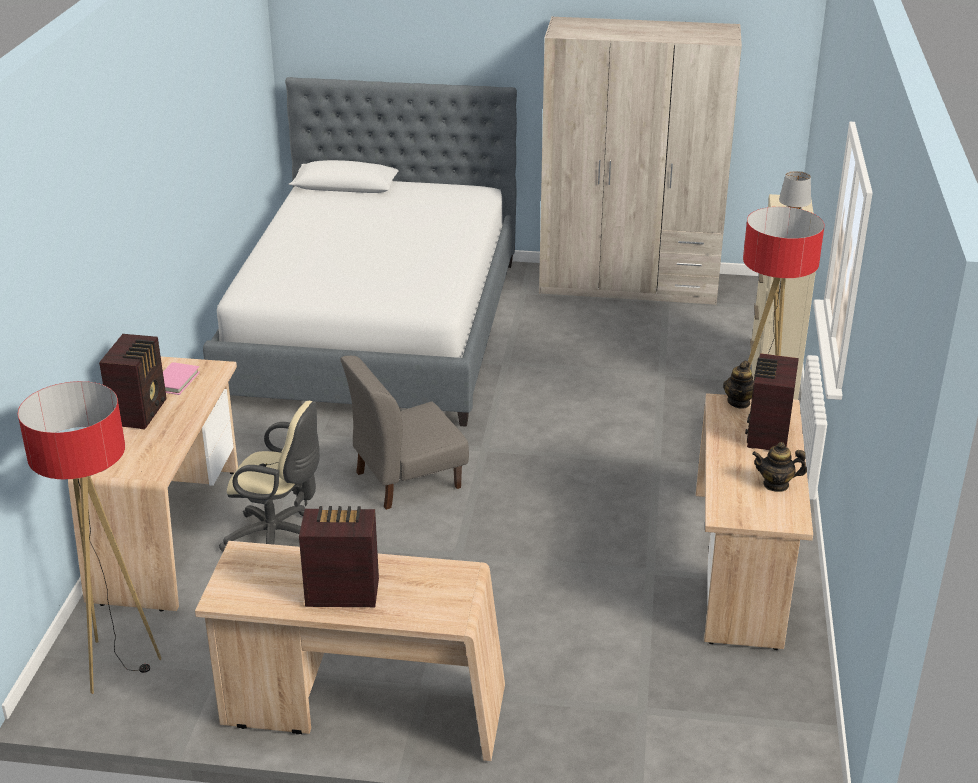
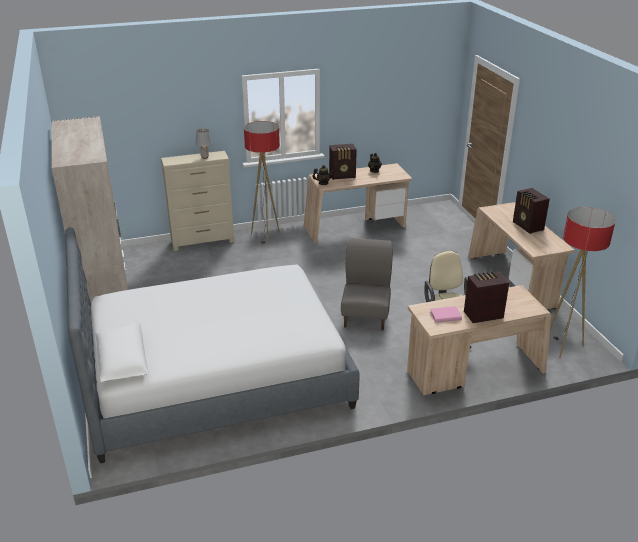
camera: 115 degrees left, 0 degrees up
grey chair [340,356,469,510] -> grey chair turned 120 degrees counterclockwise [341,238,393,330]

